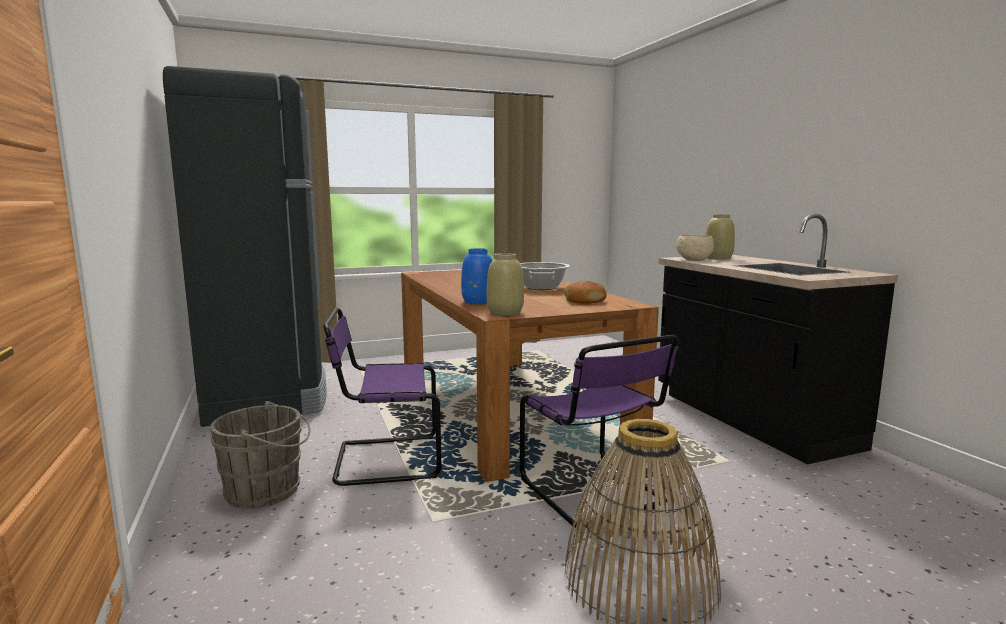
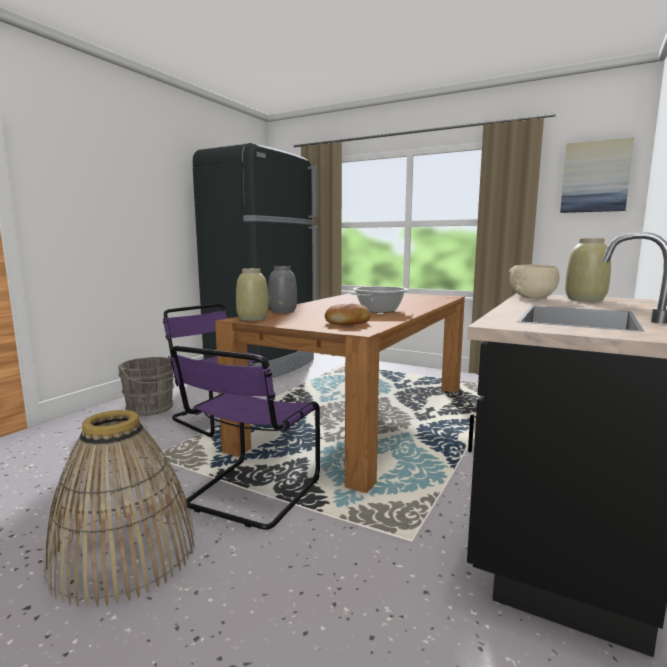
camera: 50 degrees right, 0 degrees up
blue vase [461,248,493,304] -> grey vase [268,266,297,313]
none -> picture [560,137,634,213]

